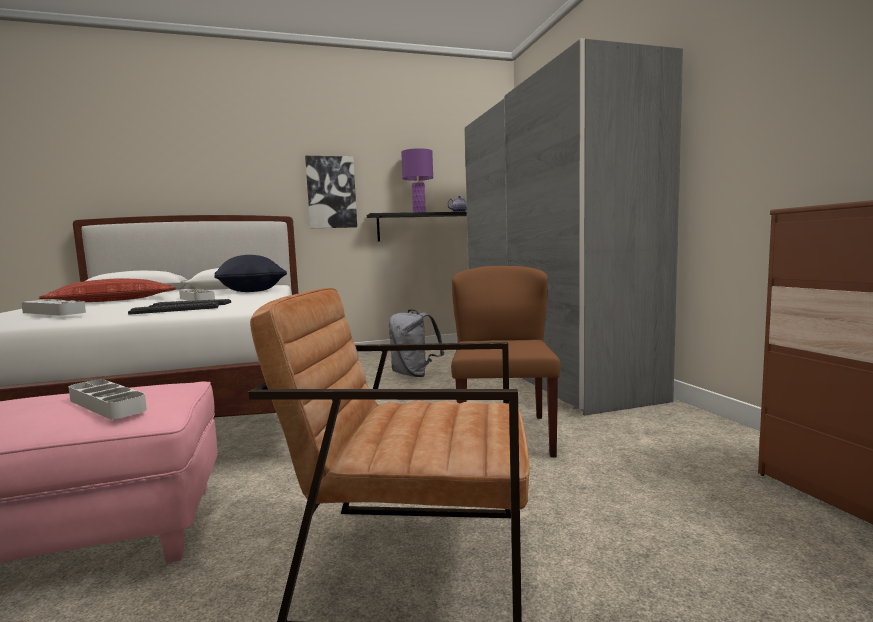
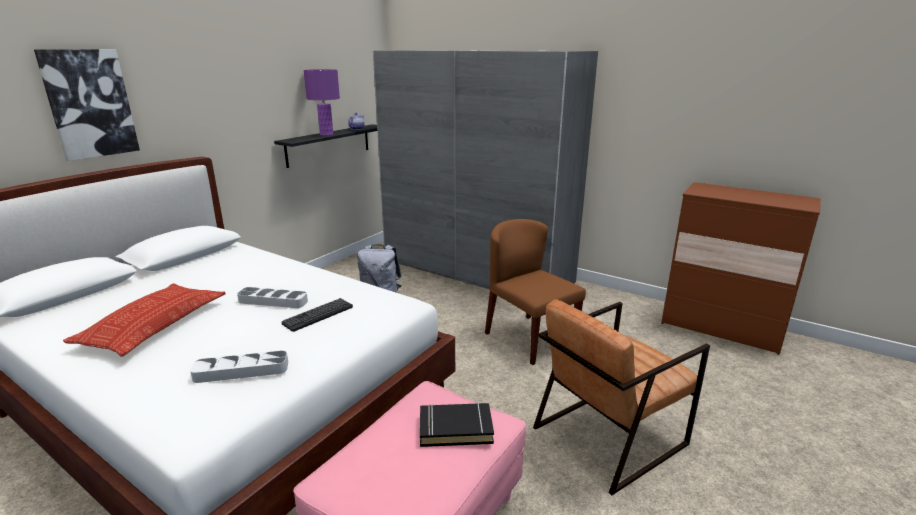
camera: 40 degrees left, 15 degrees up
grey tray [68,379,147,419] -> black book [420,402,494,447]
keyboard [128,302,219,315] -> none
black pillow [214,255,287,292] -> none
picture [305,156,357,228] -> picture moved to [34,49,140,161]

